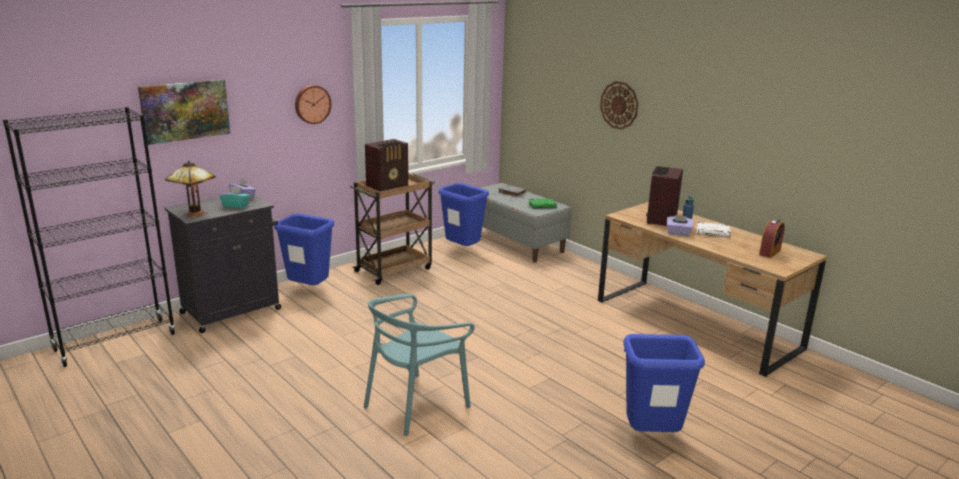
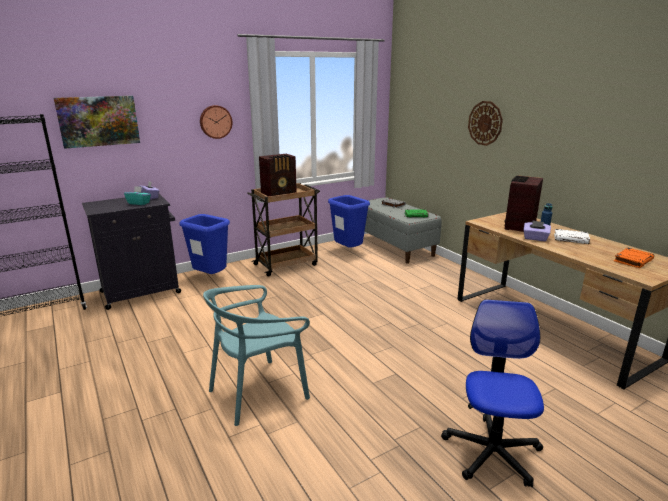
camera: 10 degrees right, 0 degrees up
table lamp [165,161,216,218] -> none
blue trash can [623,334,705,432] -> office chair [441,299,544,487]
alarm clock [759,219,785,258] -> orange book [614,248,654,268]

